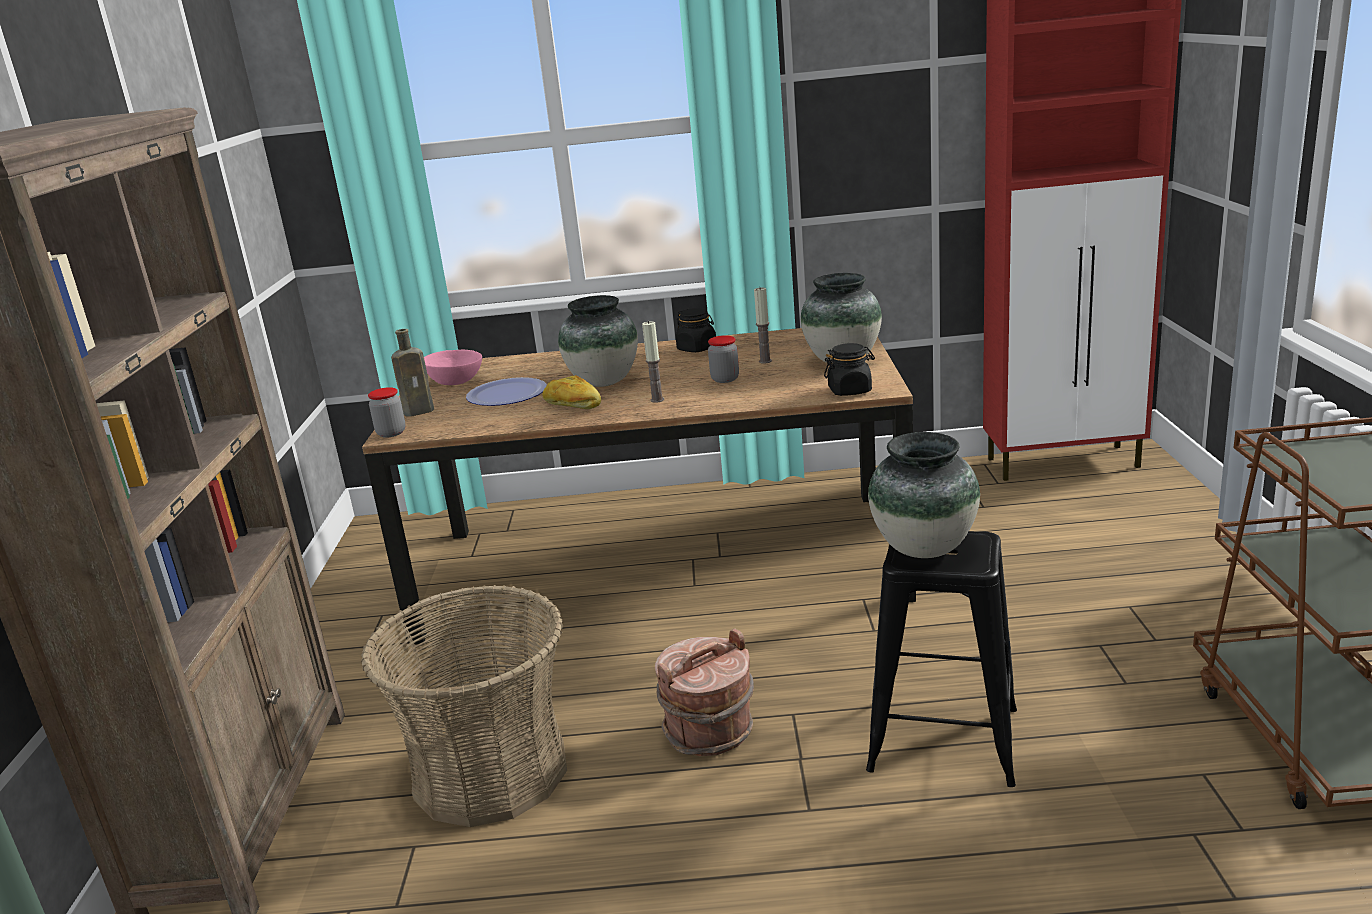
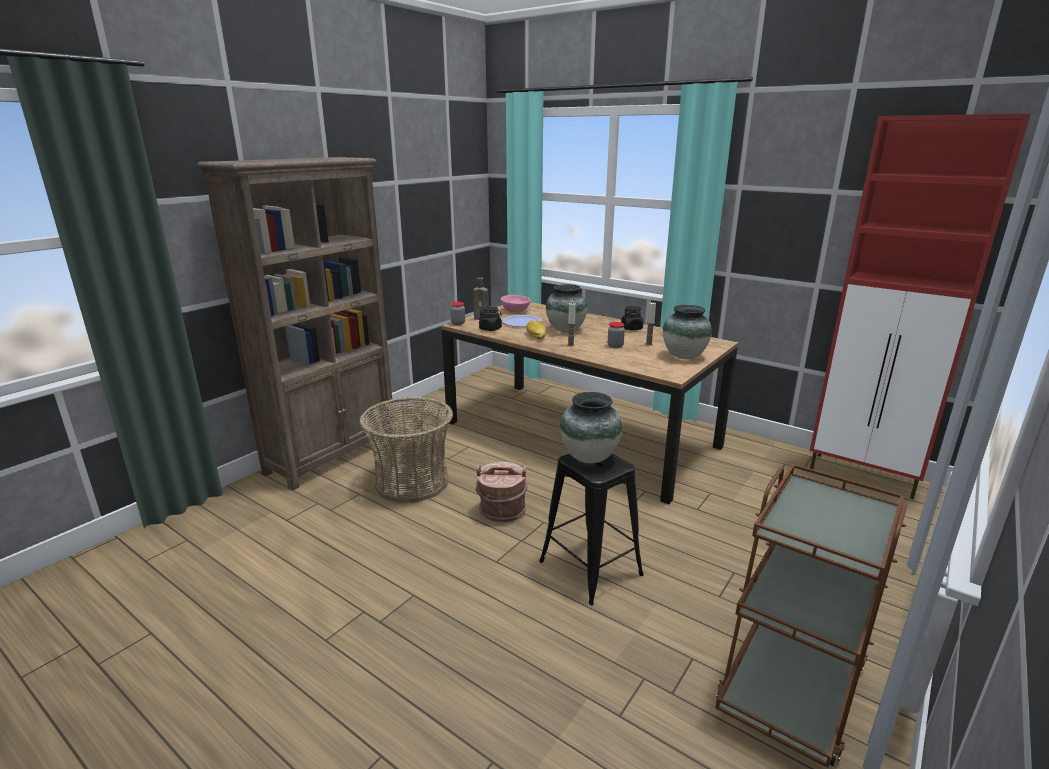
camera: 35 degrees right, 0 degrees up
black jar [824,343,875,396] -> black jar moved to [479,306,502,331]

